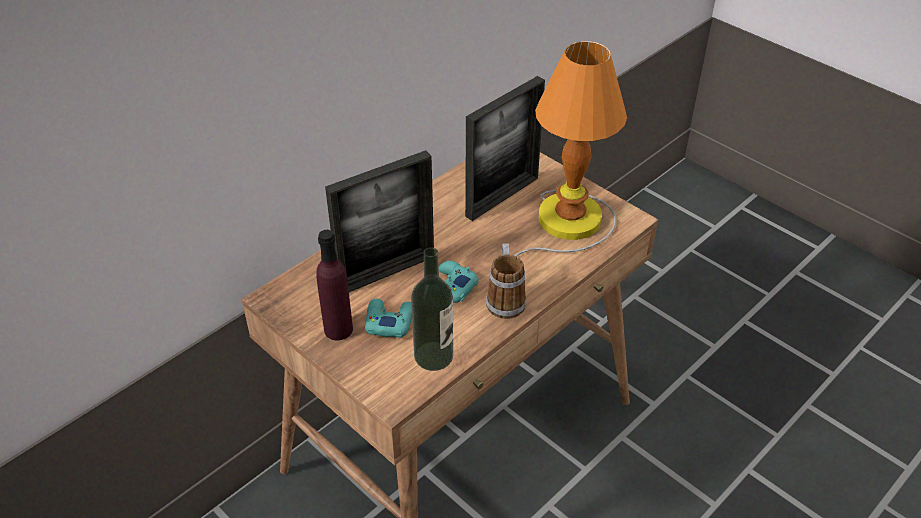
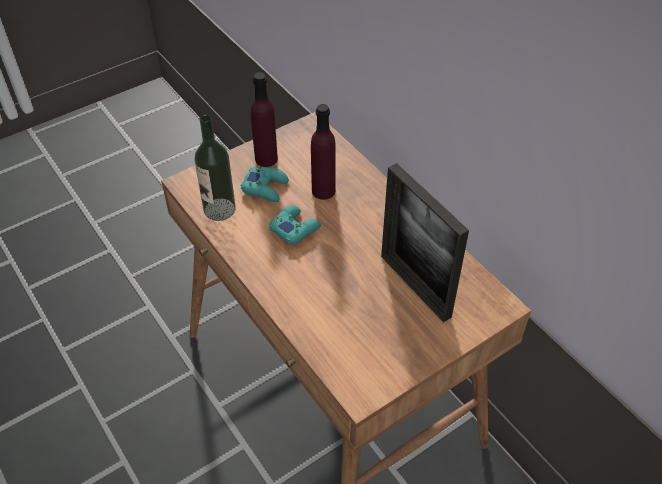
camera: 100 degrees right, 5 degrees up
picture frame [325,150,434,292] -> purple bottle [311,104,336,200]
mug [486,243,526,319] -> none
table lamp [515,41,627,256] -> none

